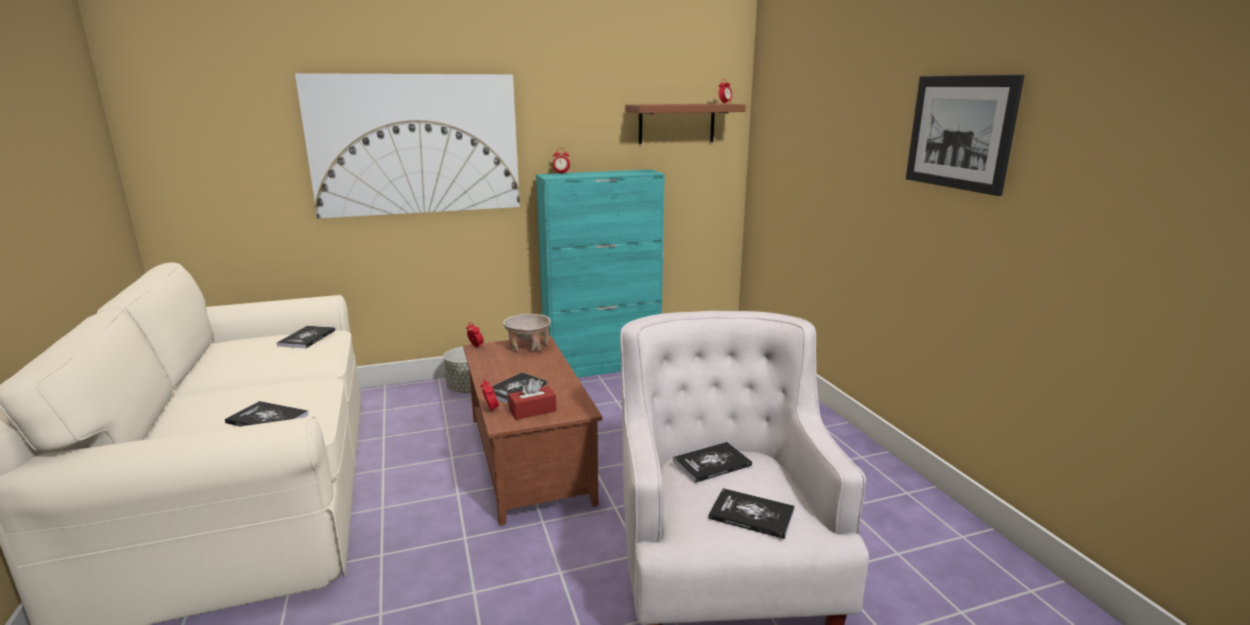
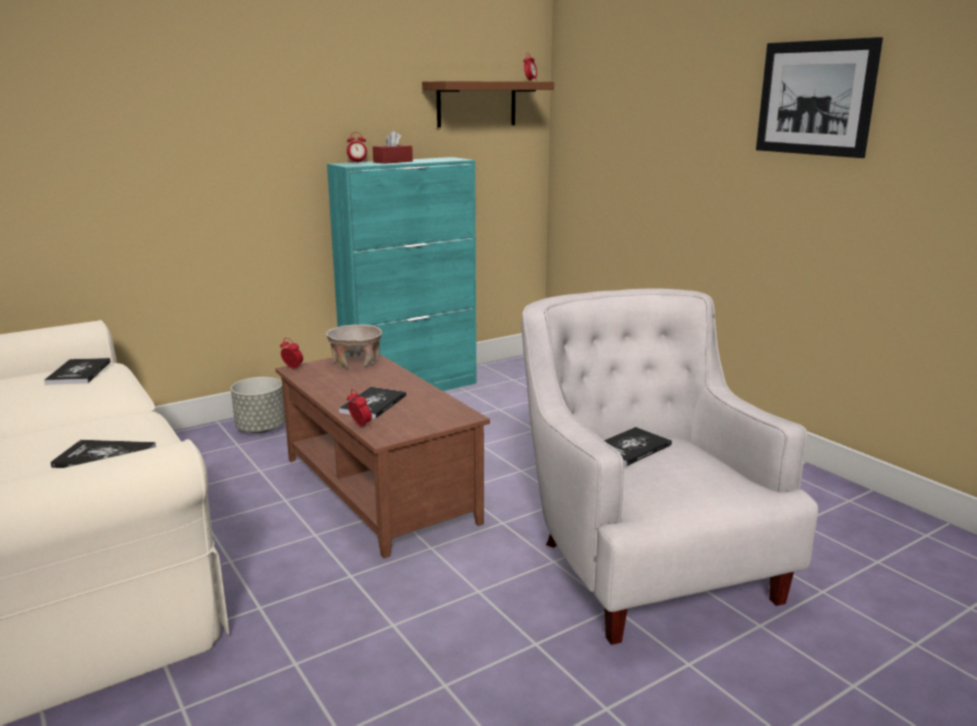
camera: 15 degrees left, 0 degrees up
picture [295,73,520,219] -> none
red tissue box [508,378,556,420] -> red tissue box moved to [373,130,413,164]
book [709,488,795,539] -> none

